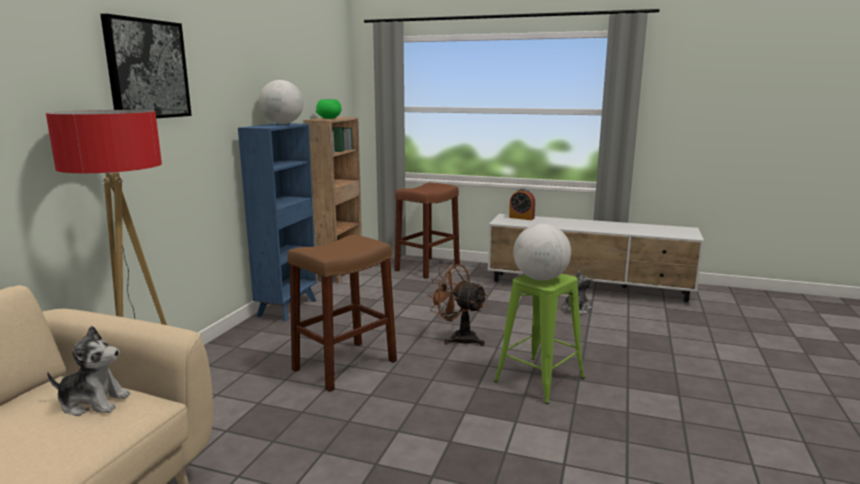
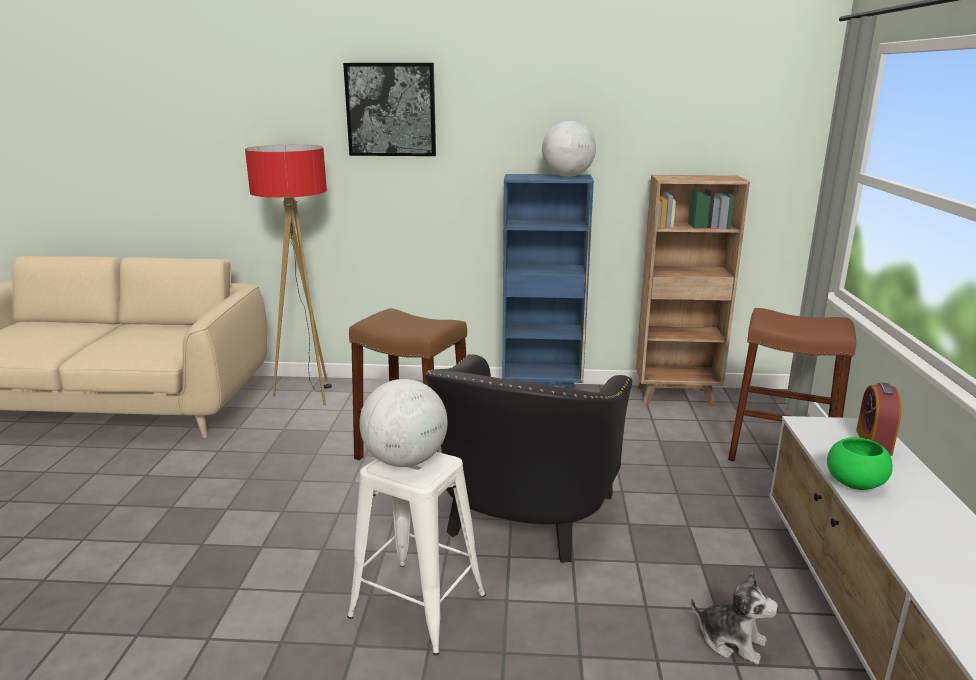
camera: 75 degrees right, 5 degrees up
plush toy [47,326,130,416] -> none
green bowl [316,99,341,119] -> green bowl moved to [827,437,893,490]
brown fan [428,263,488,346] -> black armchair [425,354,632,563]
green stool [494,274,585,404] -> white stool [347,452,486,655]

